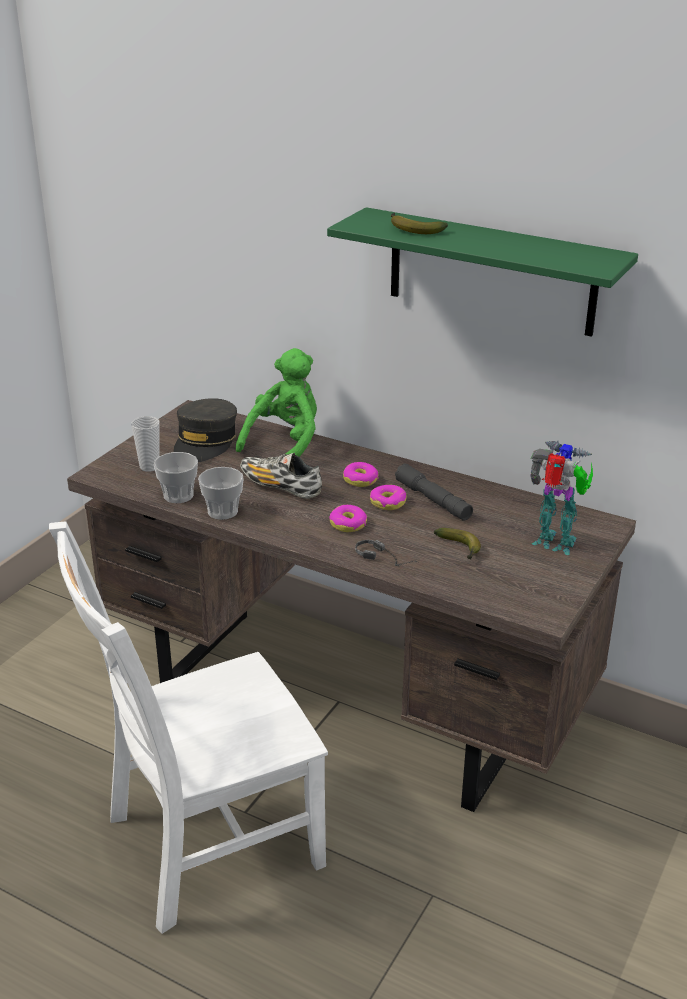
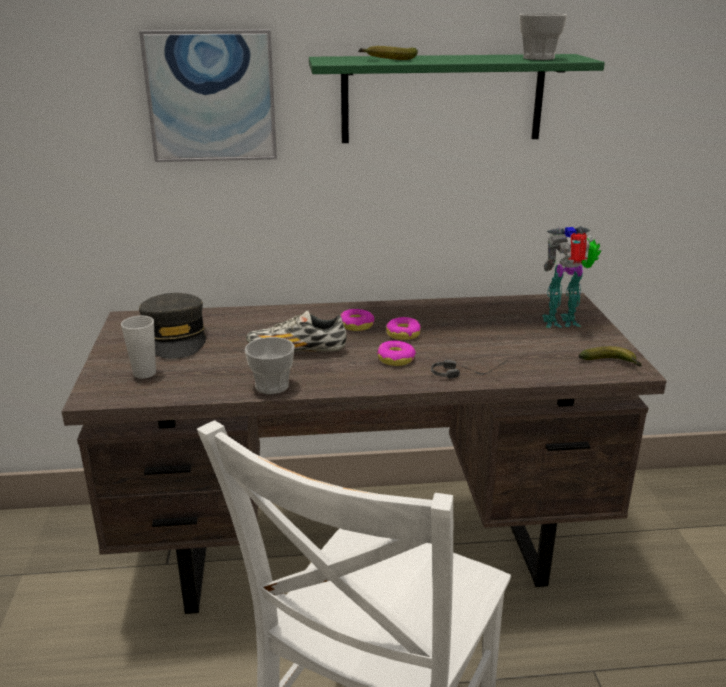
camera: 35 degrees left, 5 degrees down
cup [154,452,198,503] -> cup moved to [519,13,567,60]
green plush toy [236,348,317,457] -> none
grey flashlight [395,463,473,521] -> none
banana [434,528,481,560] -> banana moved to [579,346,642,367]
none -> picture [139,30,277,162]

